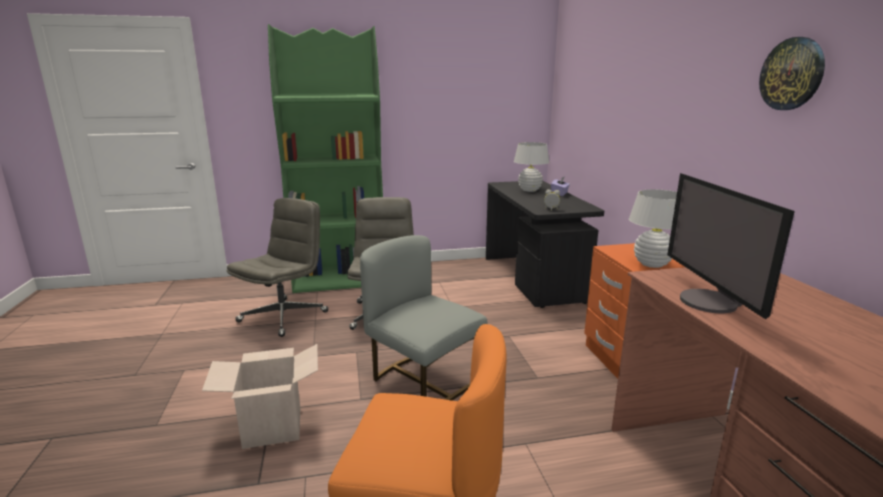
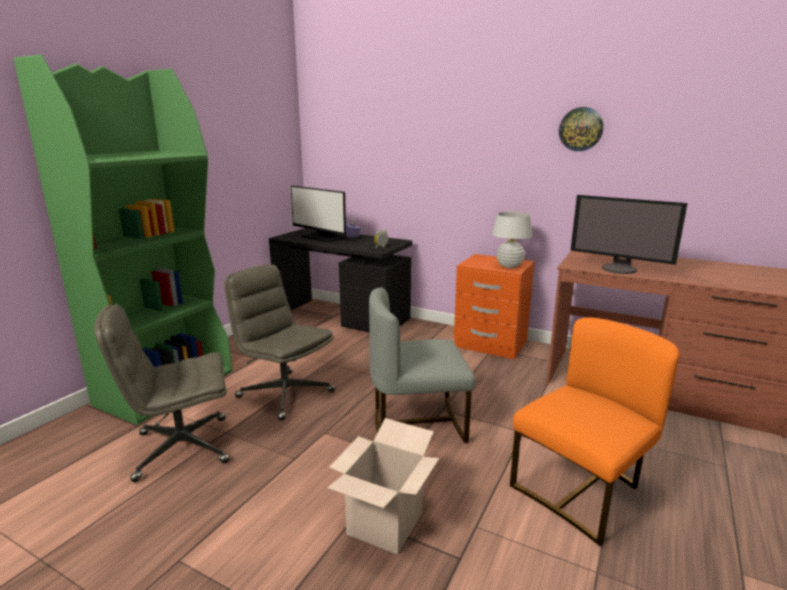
camera: 50 degrees left, 0 degrees up
grey office chair [227,198,329,337] -> grey office chair turned 90 degrees counterclockwise [94,304,229,482]
white table lamp [514,142,549,192] -> monitor [291,186,346,242]

